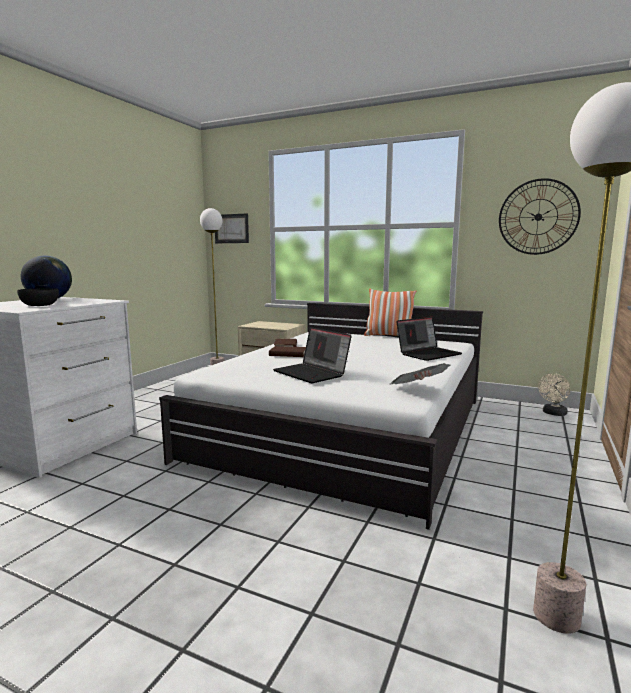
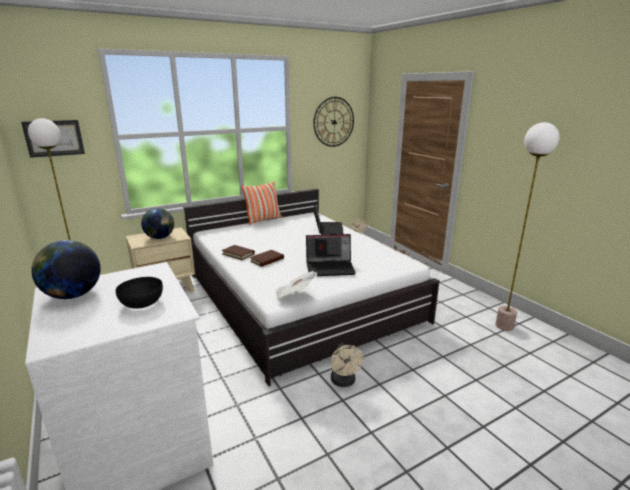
camera: 55 degrees left, 10 degrees up
newspaper [391,363,451,384] -> newspaper moved to [276,271,317,299]
none -> globe [141,208,174,239]
none -> beige fan [330,343,364,387]

